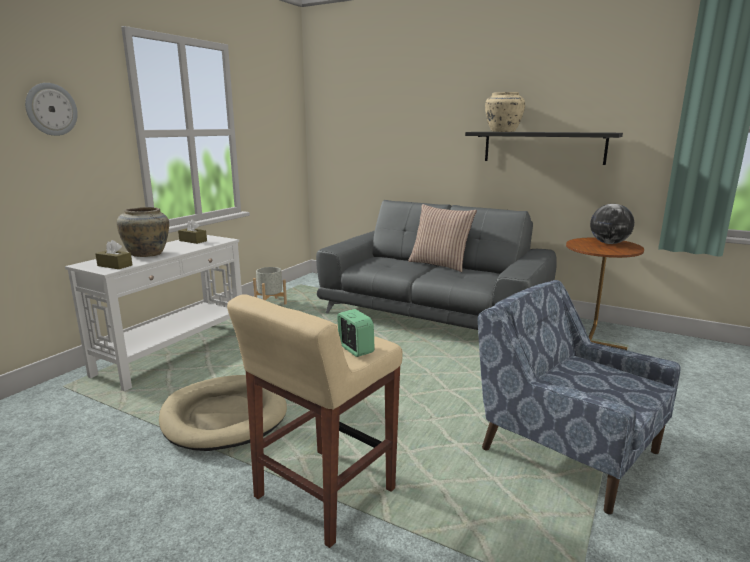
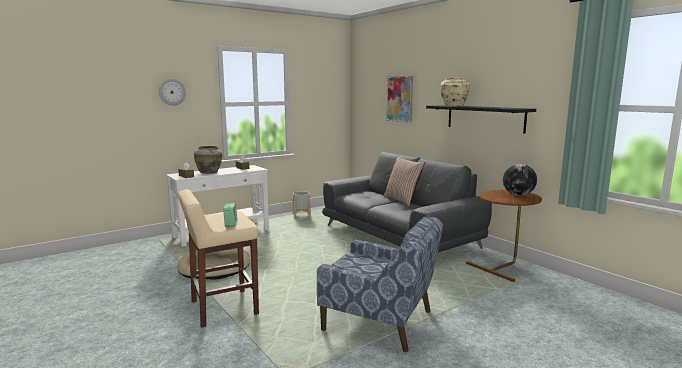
camera: 25 degrees right, 5 degrees down
blue armchair [478,280,681,515] -> blue armchair turned 135 degrees clockwise [317,217,443,352]
none -> picture [386,76,413,123]

